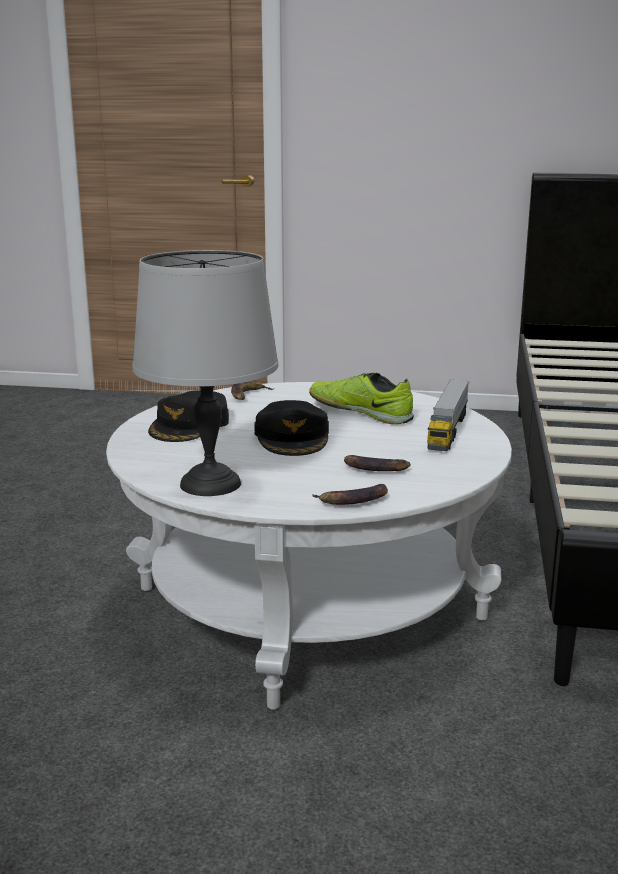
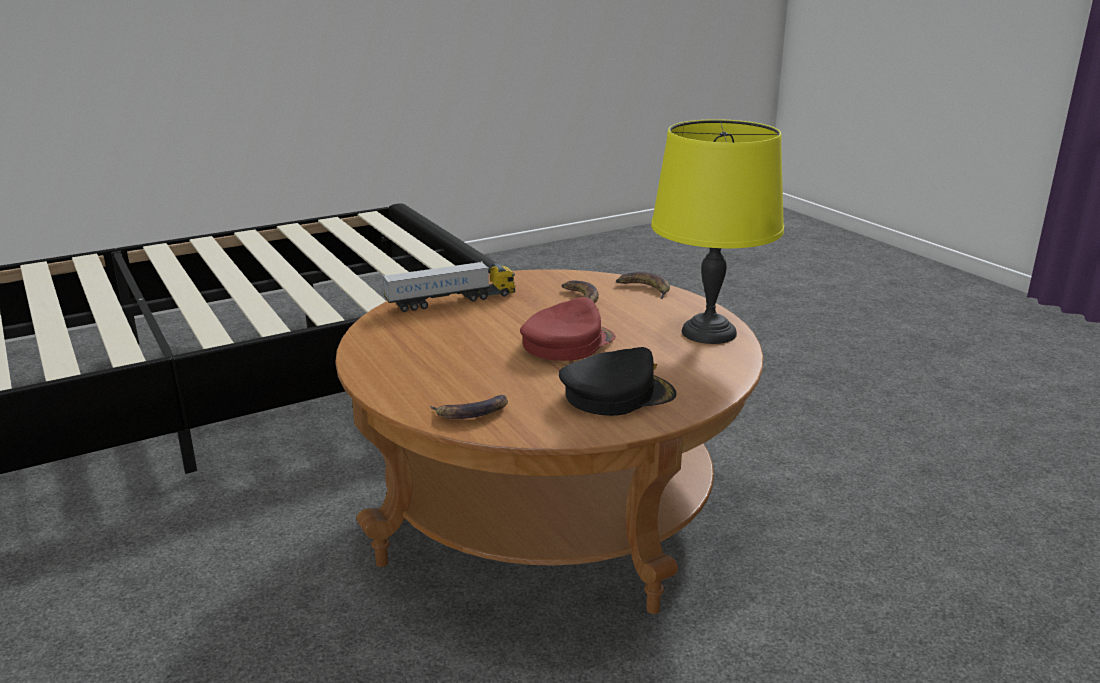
camera: 130 degrees left, 5 degrees up
white coffee table [106,382,512,709] -> brown coffee table [335,269,763,614]
grey table lamp [132,250,279,496] -> yellow table lamp [651,119,784,344]
black cap [254,400,329,456] -> red cap [520,297,616,361]
shoe [309,373,414,424] -> none

